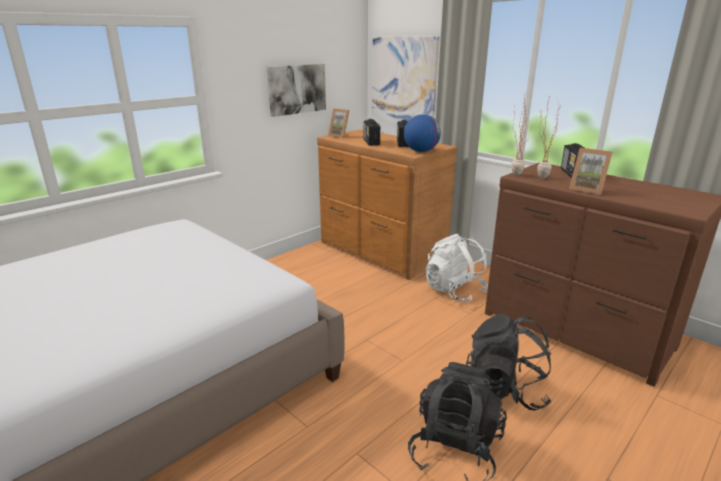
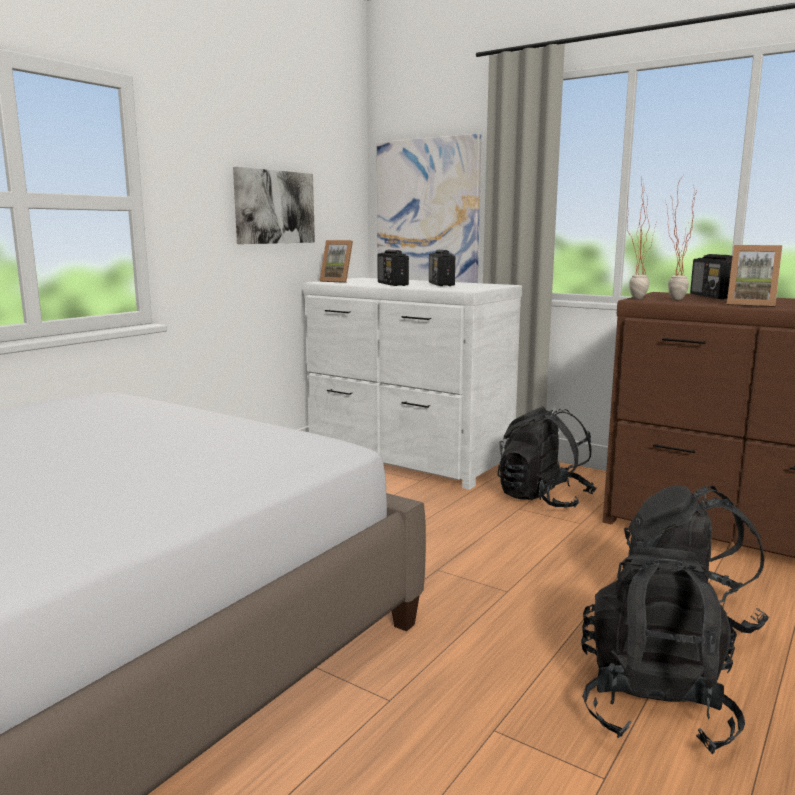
camera: 10 degrees left, 10 degrees down
brown dresser [317,129,457,280] -> white dresser [303,278,522,490]
globe [404,114,441,152] -> none
white backpack [426,234,488,302] -> black backpack [498,406,597,508]

